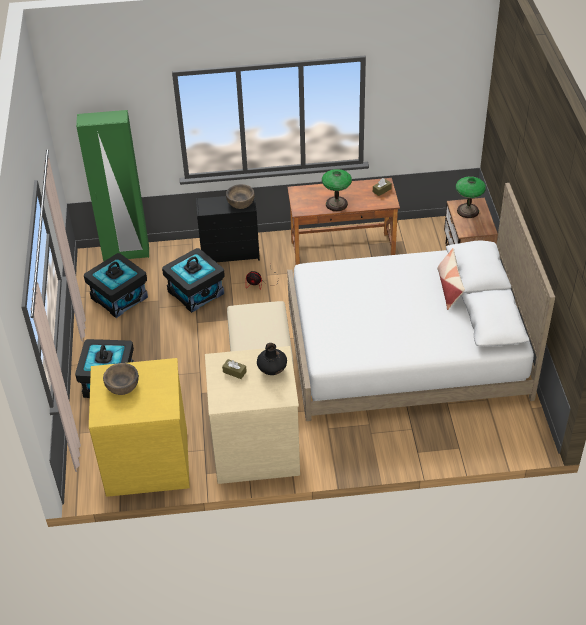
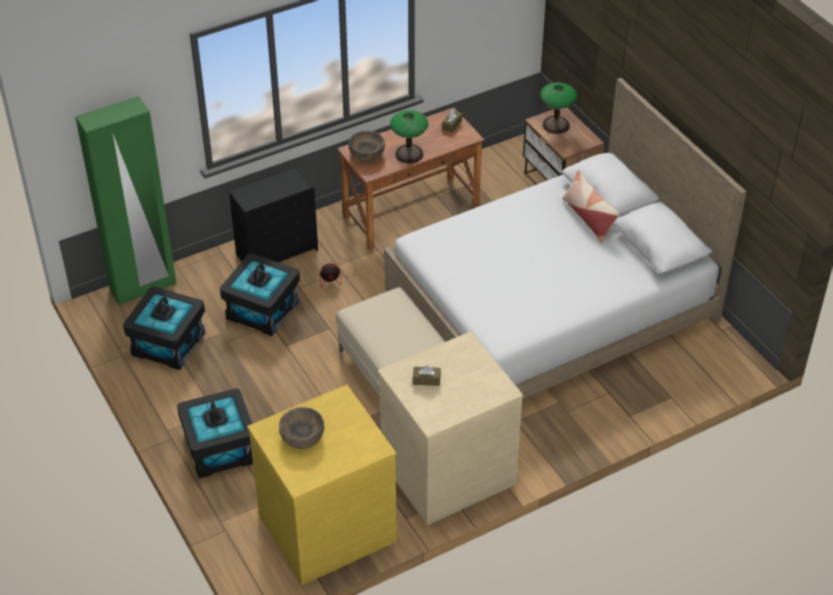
camera: 25 degrees left, 0 degrees up
brown bowl [226,184,254,209] -> brown bowl moved to [348,131,385,162]
black vase [257,343,287,375] -> none

